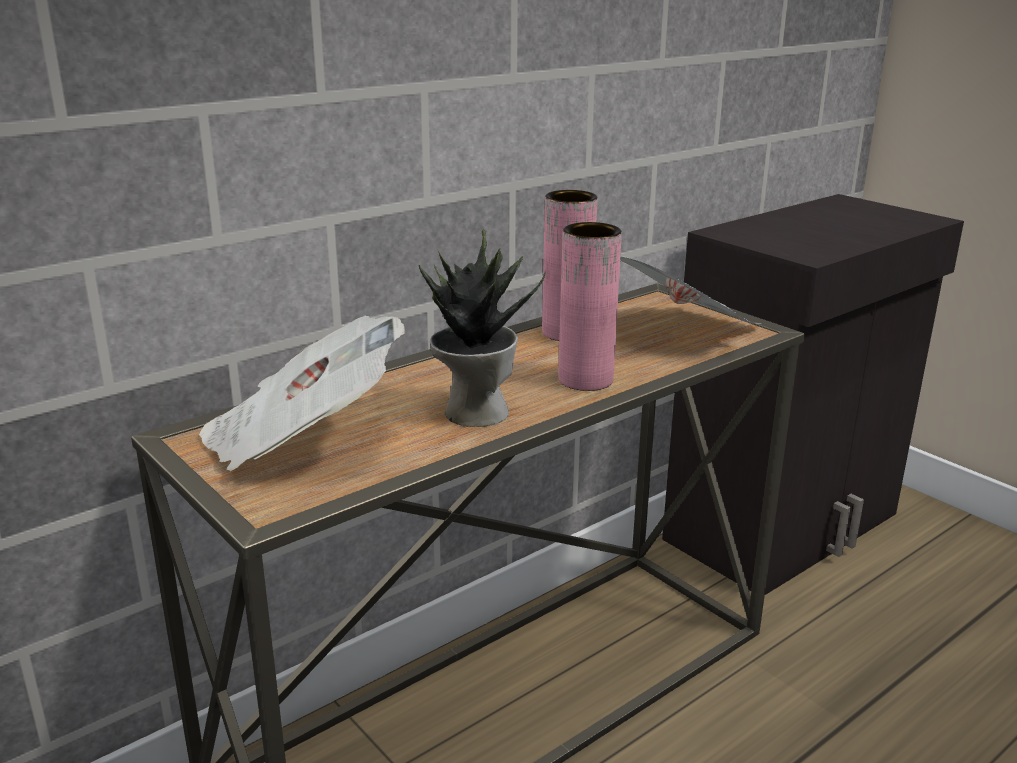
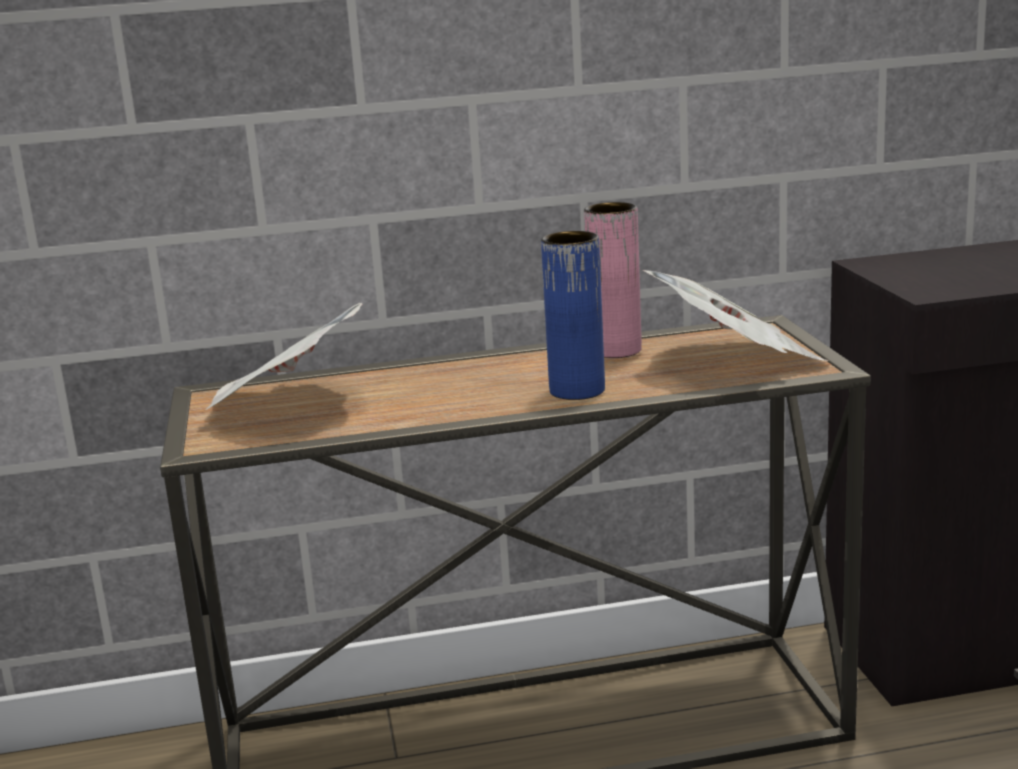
camera: 30 degrees right, 5 degrees down
potted plant [419,229,546,427] -> none
pink vase [558,222,622,391] -> blue vase [541,231,605,400]

